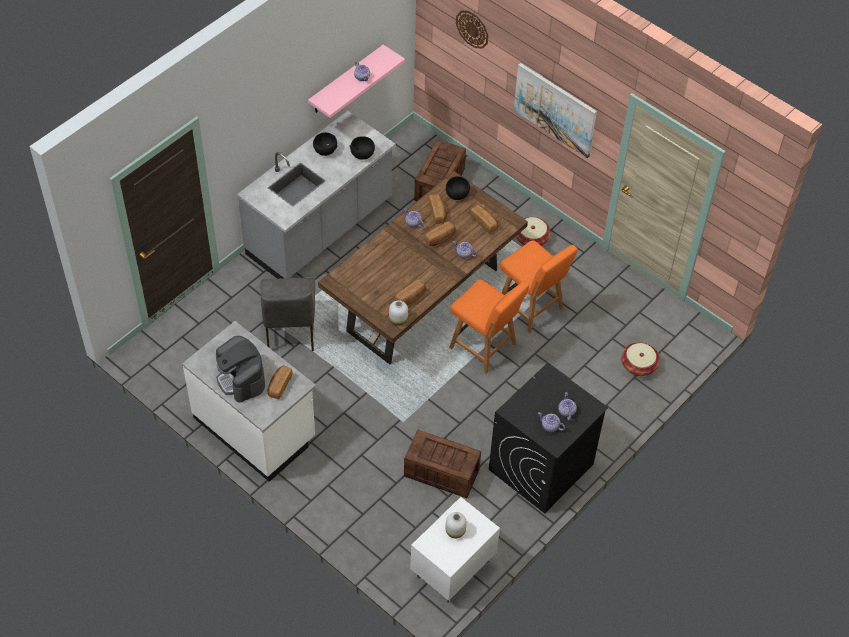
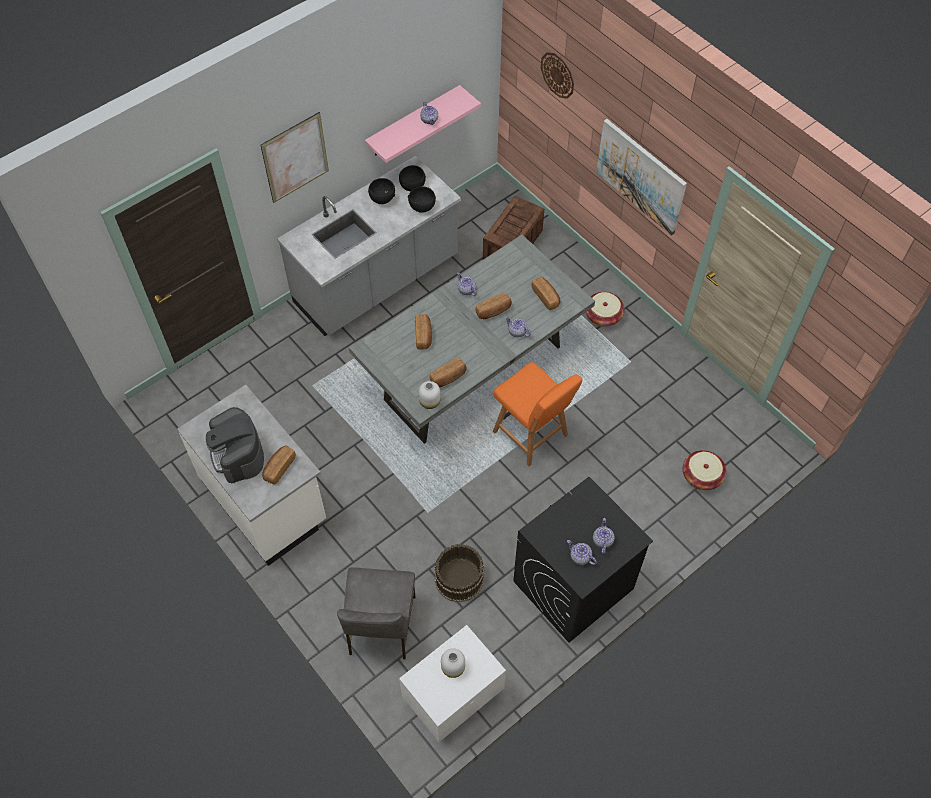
camera: 10 degrees right, 5 degrees up
grey chair [261,277,315,351] -> grey chair moved to [337,567,415,659]
brown dining table [318,171,528,365] -> grey dining table [349,235,595,444]
crate [404,429,481,498] -> brown bucket [434,544,485,602]
bread [429,194,447,224] -> bread moved to [415,314,432,350]
black bowl [446,176,470,200] -> black bowl moved to [399,165,426,191]
orange chair [500,240,578,333] -> none
none -> picture [260,112,329,203]

